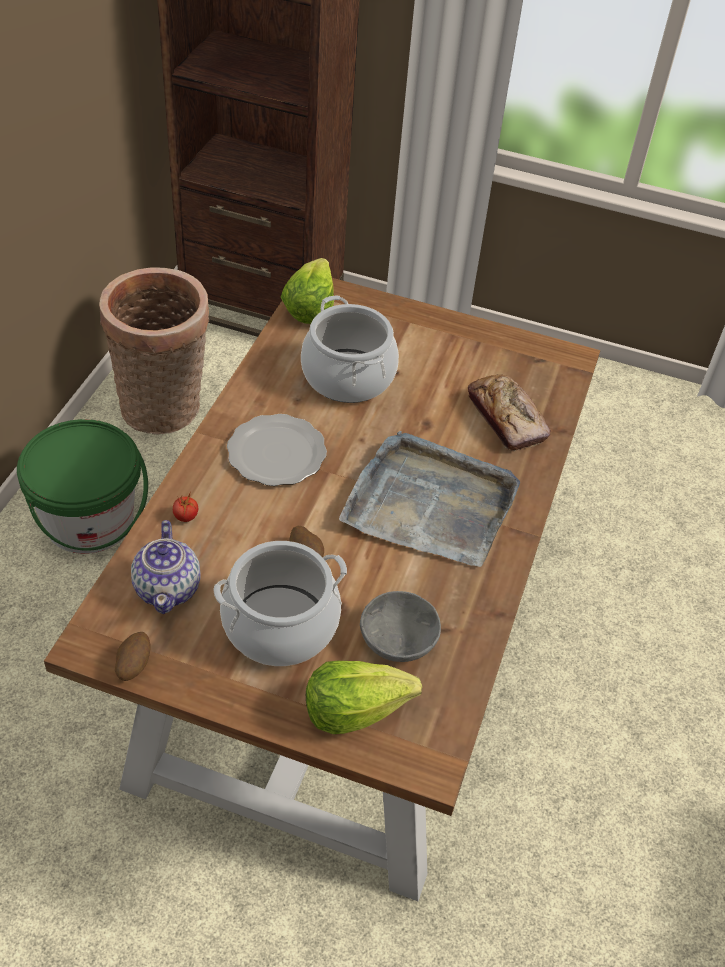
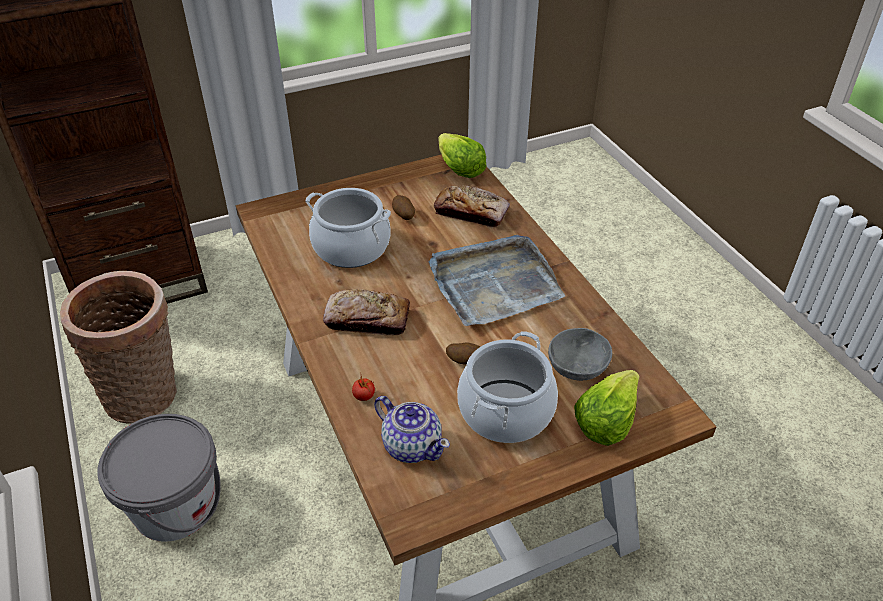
camera: 40 degrees left, 5 degrees down
green bucket [17,419,148,554] -> grey bucket [97,414,221,542]
potato [115,632,151,681] -> potato moved to [392,195,415,220]
plate [227,414,327,486] -> bread [323,289,410,335]
lettuce [281,258,334,324] -> lettuce moved to [438,133,486,178]

